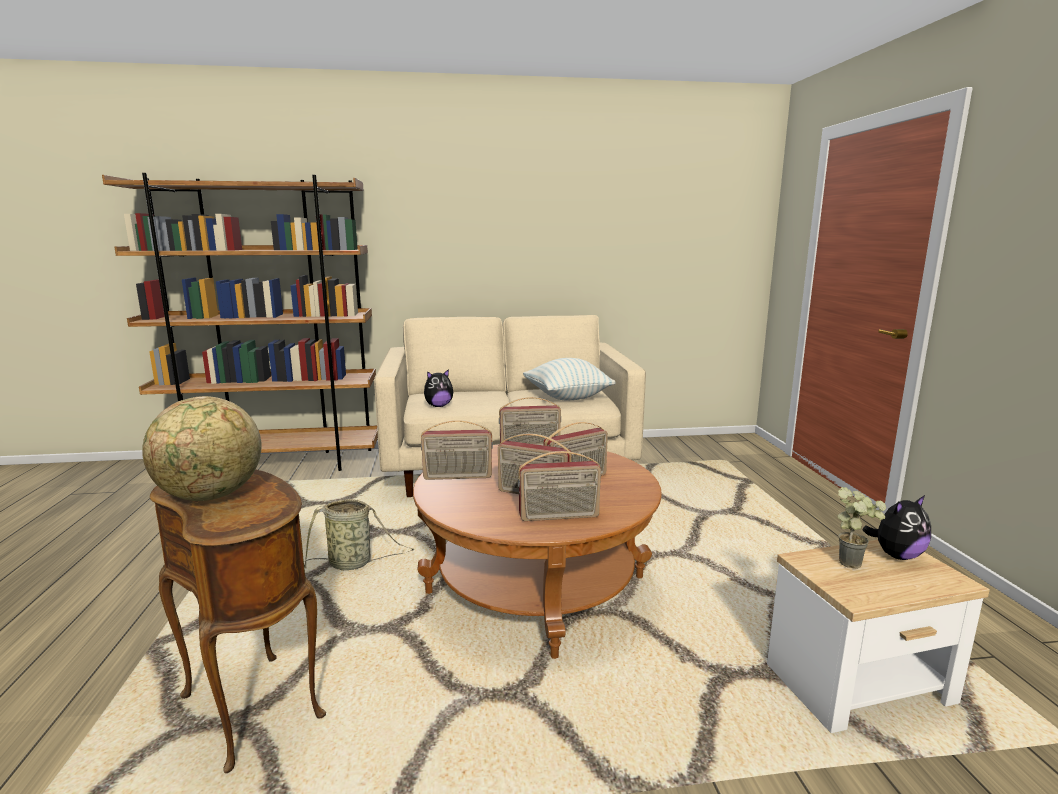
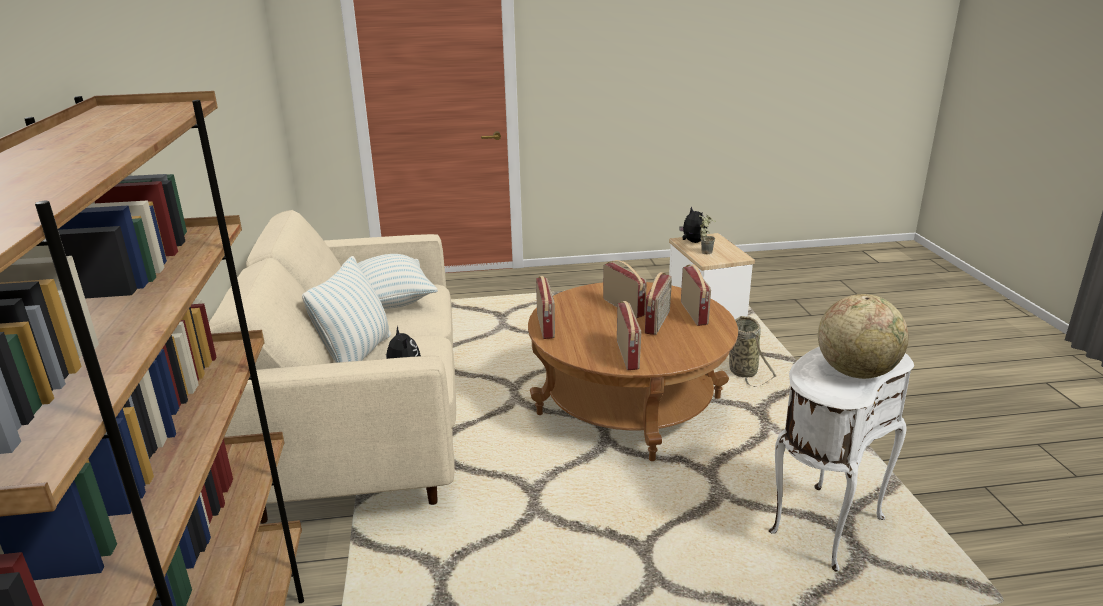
camera: 90 degrees left, 10 degrees up
brown side table [150,469,326,773] -> white side table [769,347,914,572]
basket [304,499,414,570] -> basket moved to [729,316,777,387]
none -> pillow [302,256,391,363]

